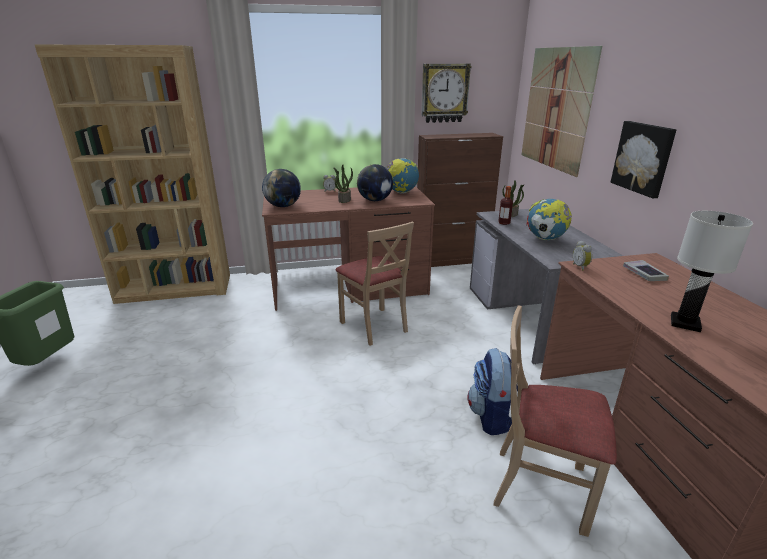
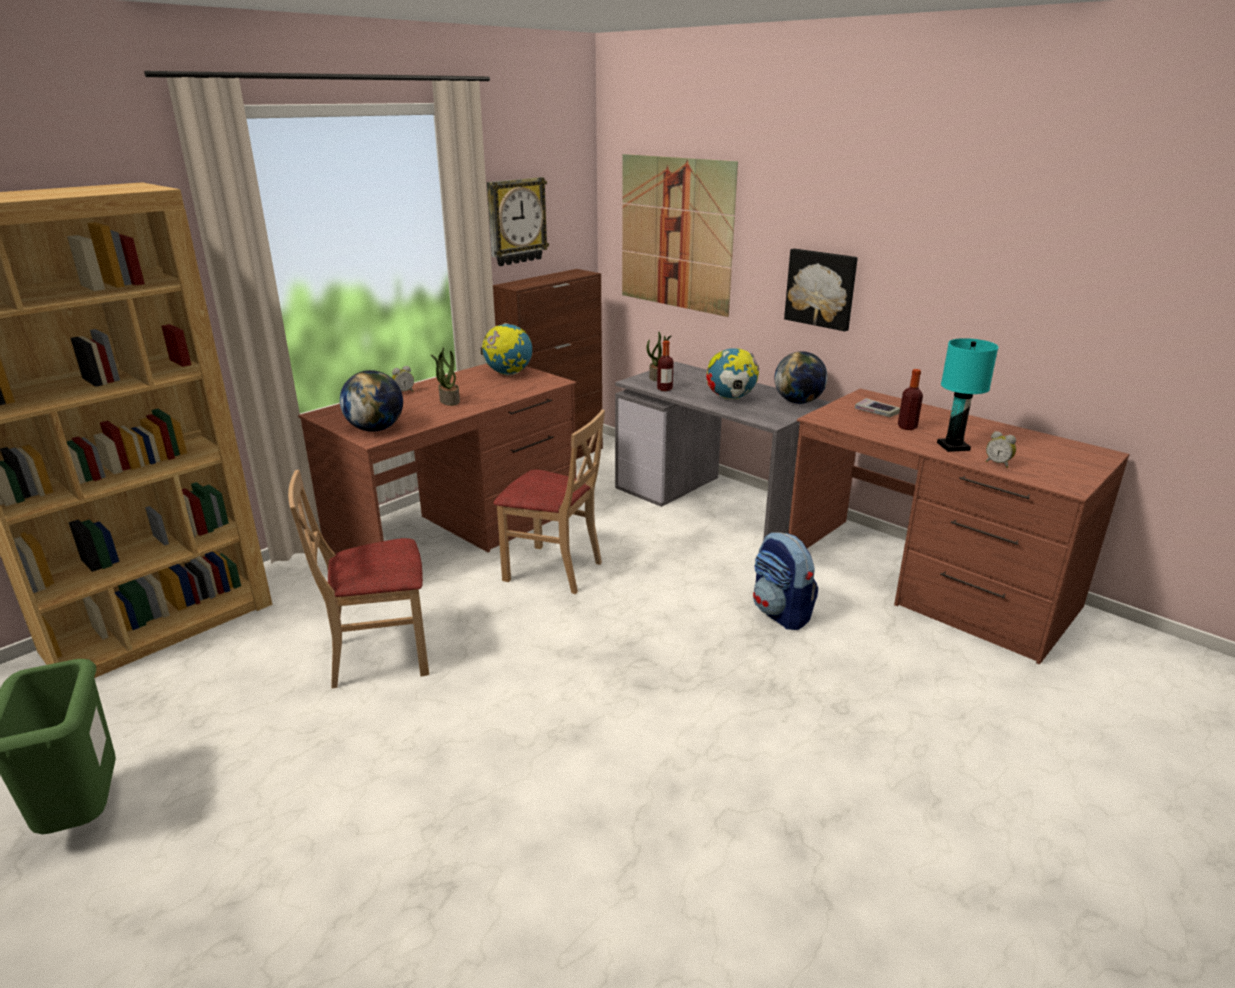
camera: 35 degrees left, 0 degrees up
globe [357,164,393,201] -> globe moved to [775,351,828,404]
beige chair [493,306,617,537] -> beige chair moved to [288,470,429,689]
alarm clock [573,241,592,271] -> alarm clock moved to [986,431,1016,468]
white table lamp [671,211,753,332] -> turquoise table lamp [937,338,998,452]
none -> bottle [898,369,923,430]

